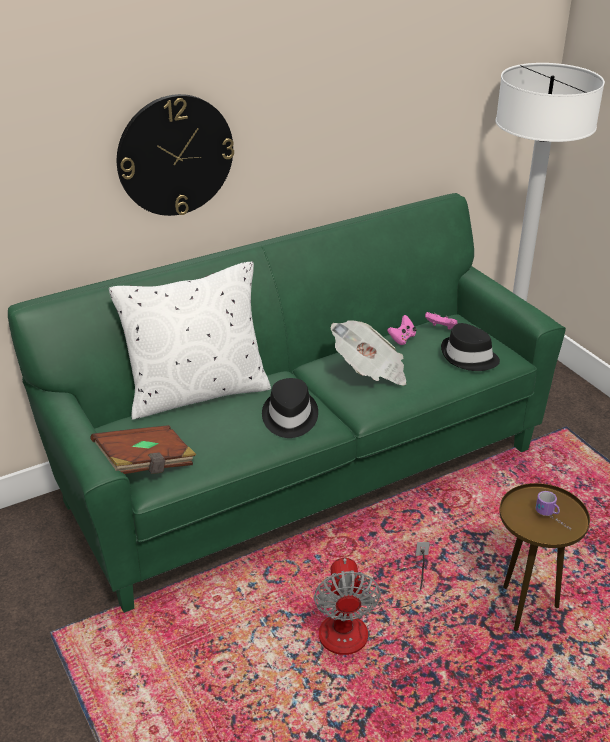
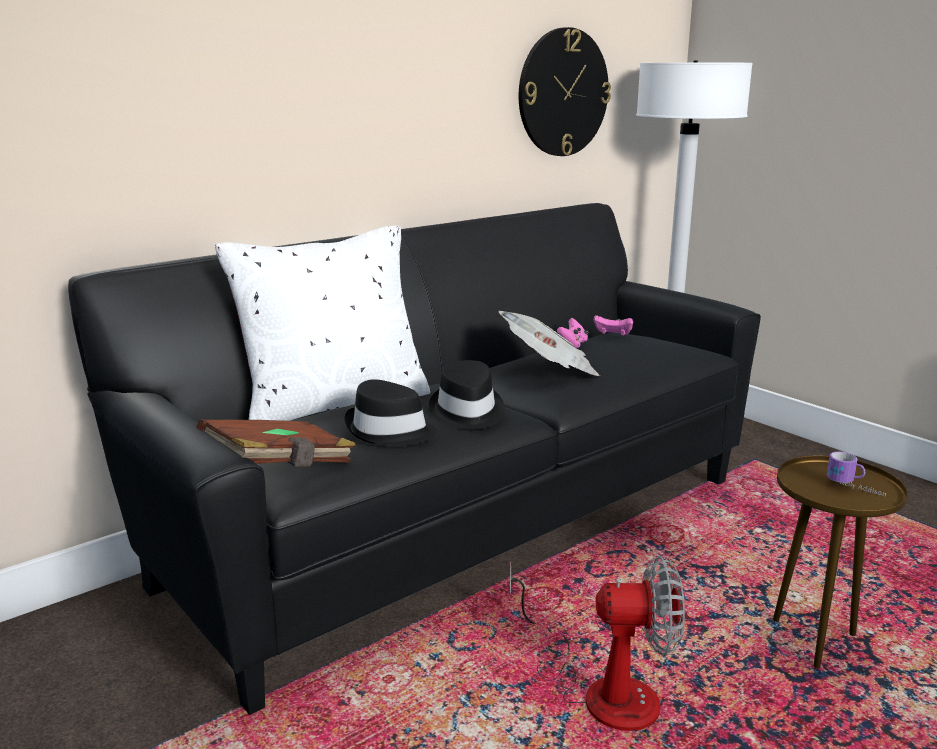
camera: 10 degrees left, 15 degrees down
green sofa [8,193,566,613] -> black sofa [68,203,761,715]
wall clock [117,94,234,216] -> wall clock moved to [519,27,611,156]
fan [314,542,430,655] -> fan turned 75 degrees counterclockwise [510,556,685,731]
black hat [441,323,500,371] -> black hat moved to [344,379,438,446]

